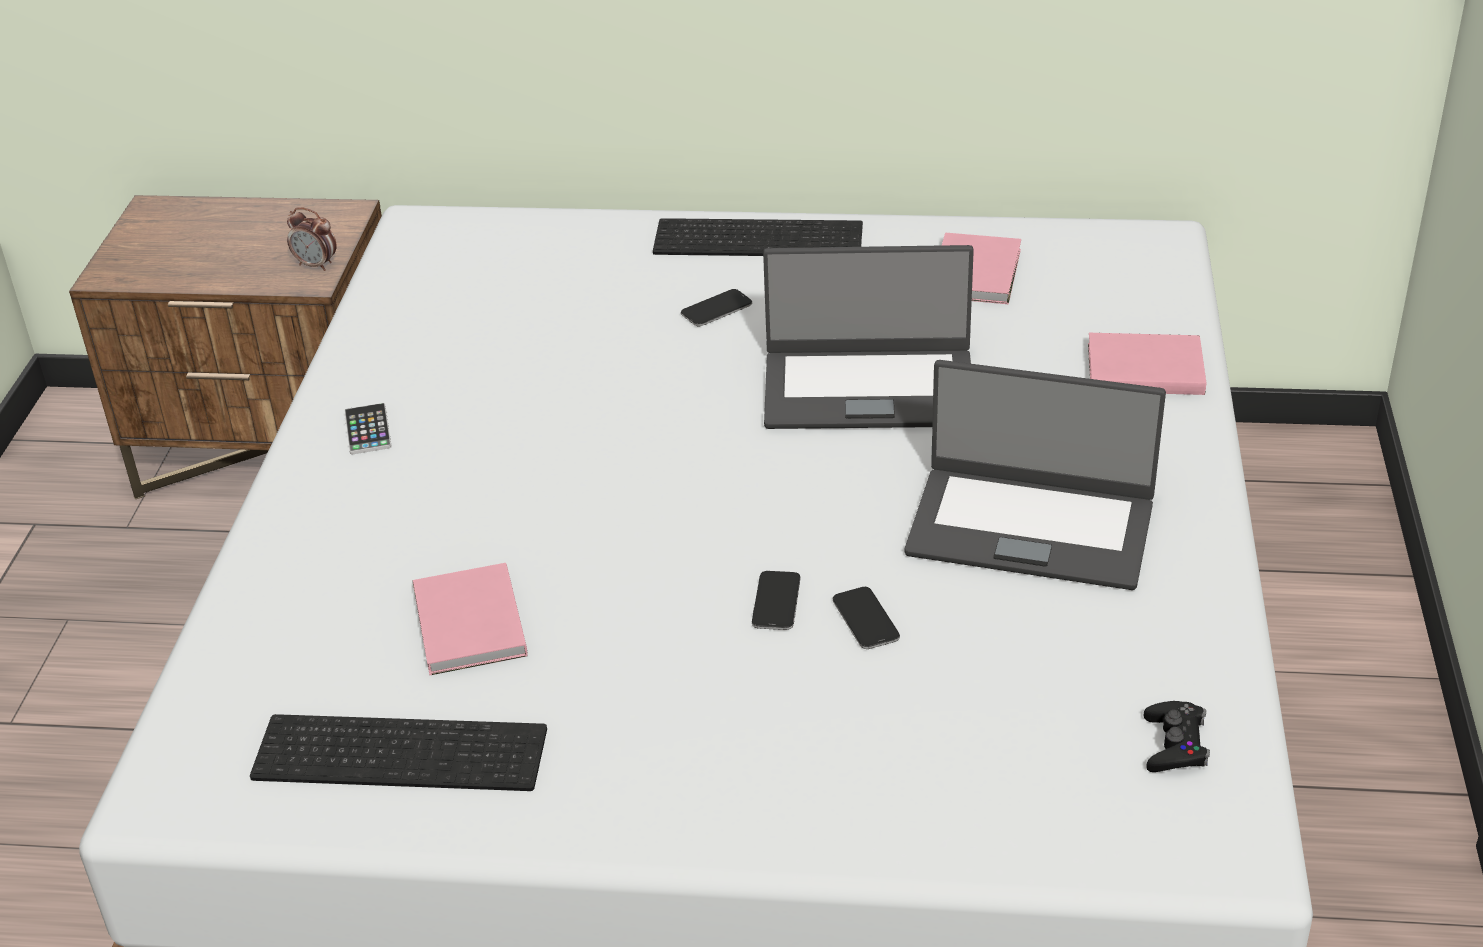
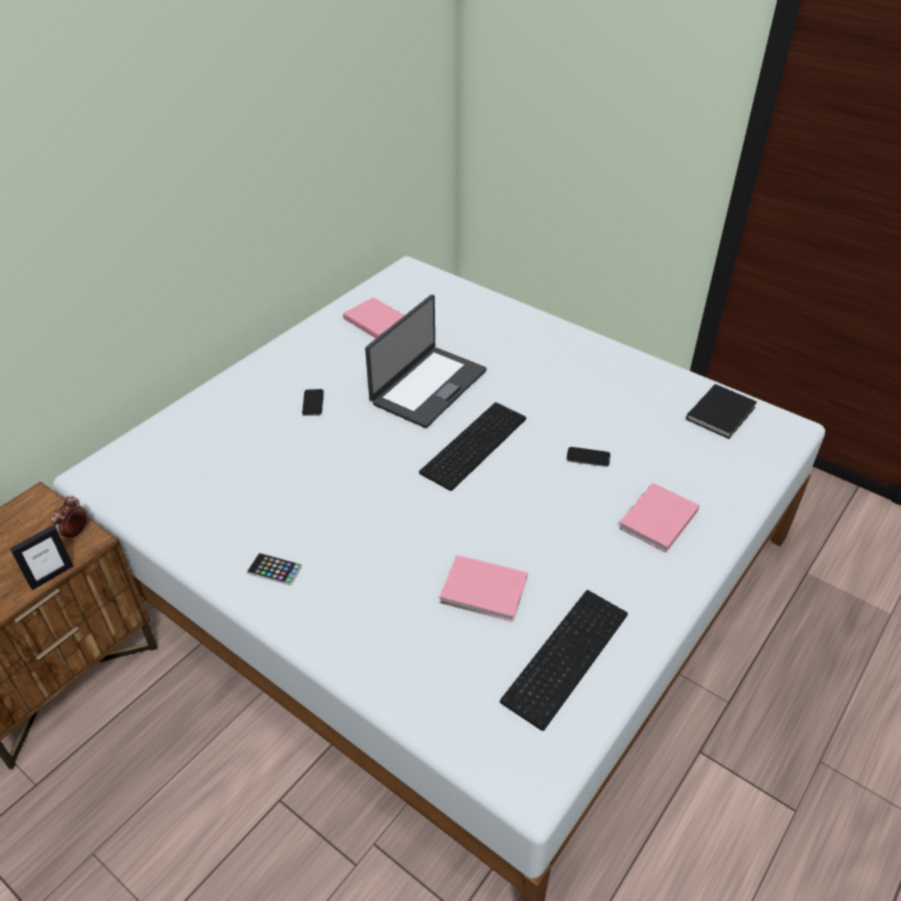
camera: 60 degrees left, 5 degrees up
alarm clock [287,207,337,271] -> alarm clock turned 150 degrees clockwise [50,495,87,540]
keyboard [653,218,863,256] -> keyboard moved to [419,402,526,491]
phone [752,571,800,630] -> none
laptop [905,360,1166,590] -> none
pink book [1088,333,1206,395] -> pink book moved to [619,483,699,552]
black game controller [1144,701,1210,772] -> black book [686,384,757,439]
none -> picture frame [10,525,73,590]

